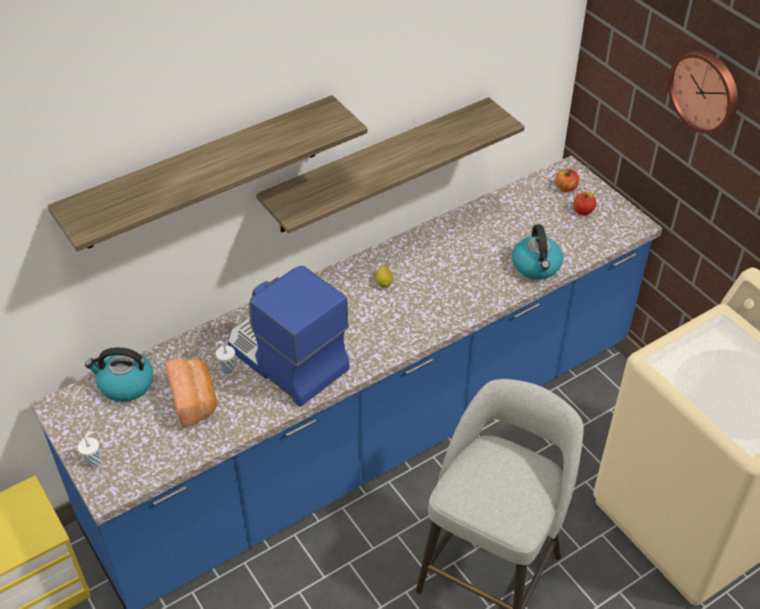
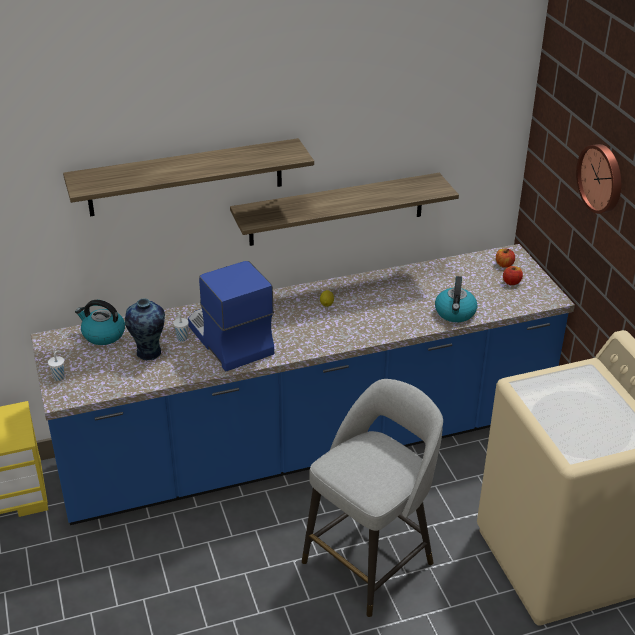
camera: 15 degrees right, 10 degrees down
bread [165,358,217,427] -> vase [125,298,165,361]

